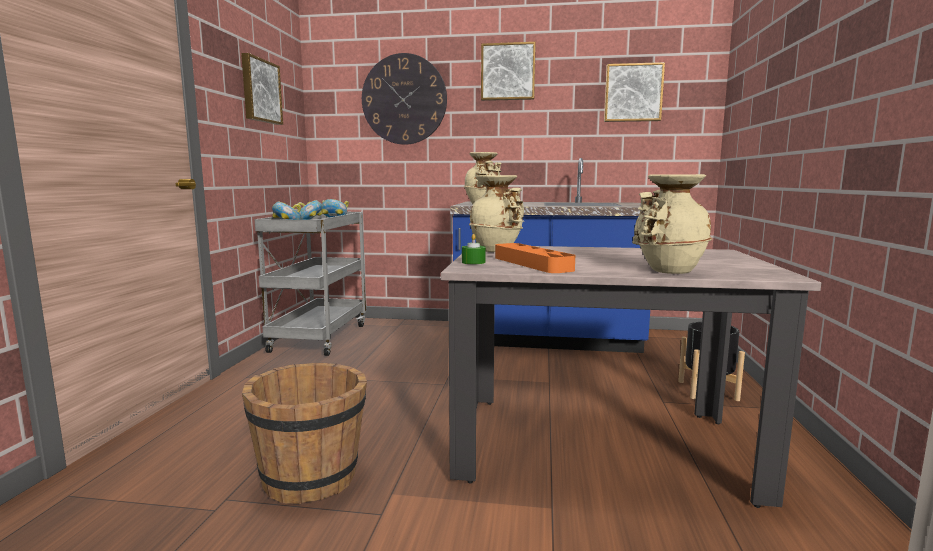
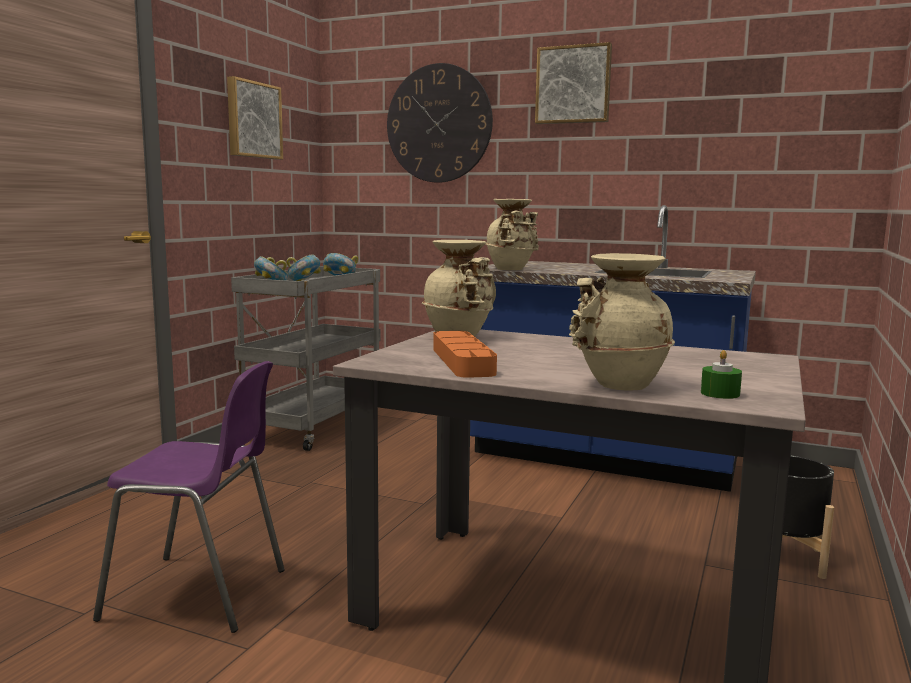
camera: 15 degrees right, 0 degrees up
brown bucket [242,362,367,504] -> purple chair [93,361,285,633]
green candle [462,234,486,264] -> green candle moved to [701,350,742,399]
picture [604,62,665,122] -> none

